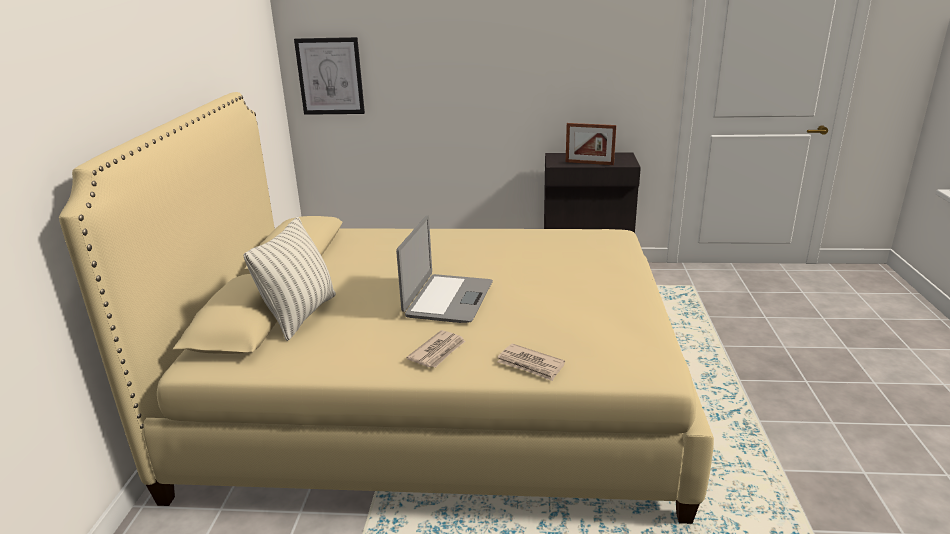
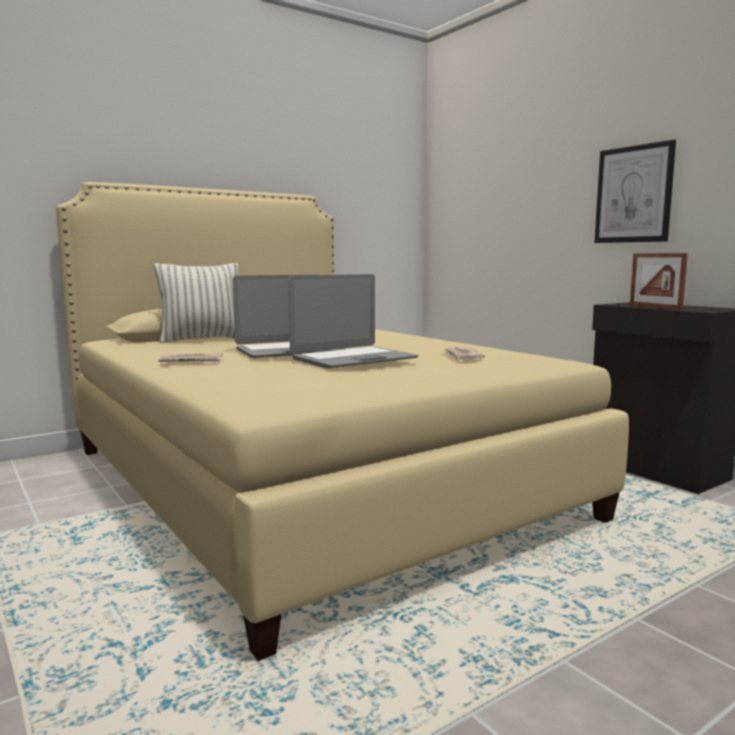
camera: 50 degrees right, 15 degrees down
picture [294,37,365,115] -> picture moved to [594,140,676,243]
newspaper [497,344,565,381] -> newspaper moved to [442,347,485,362]
none -> laptop [288,274,418,368]

